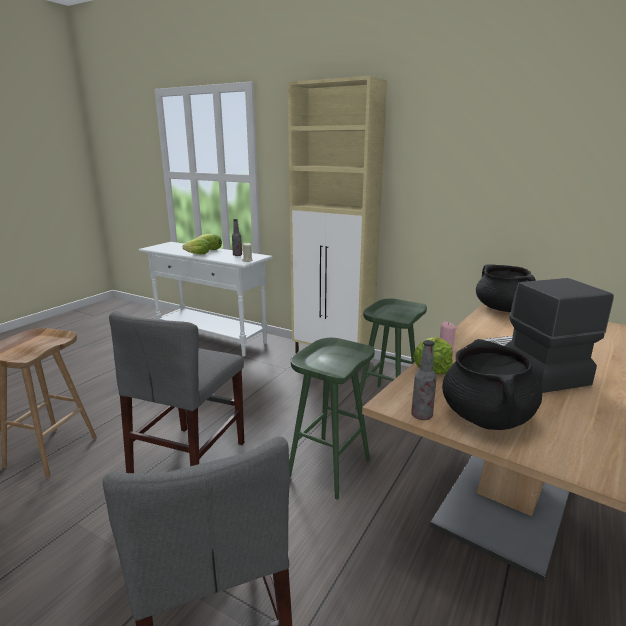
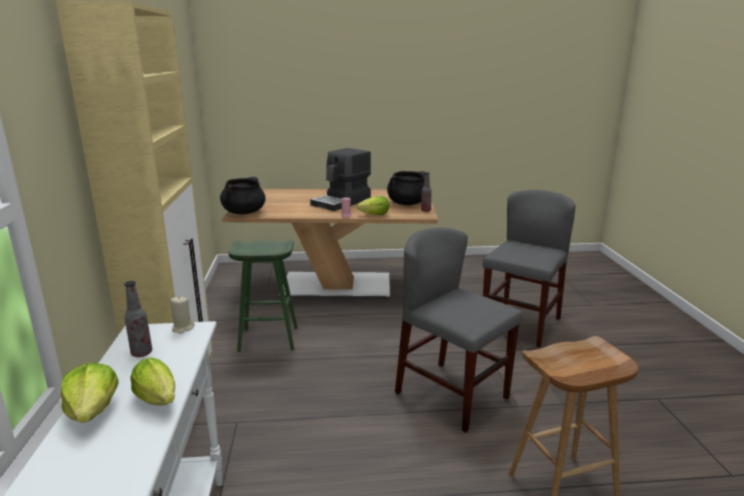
camera: 125 degrees left, 0 degrees up
grey chair [109,311,244,473] -> grey chair turned 120 degrees counterclockwise [395,227,522,433]
green stool [289,338,375,500] -> none

